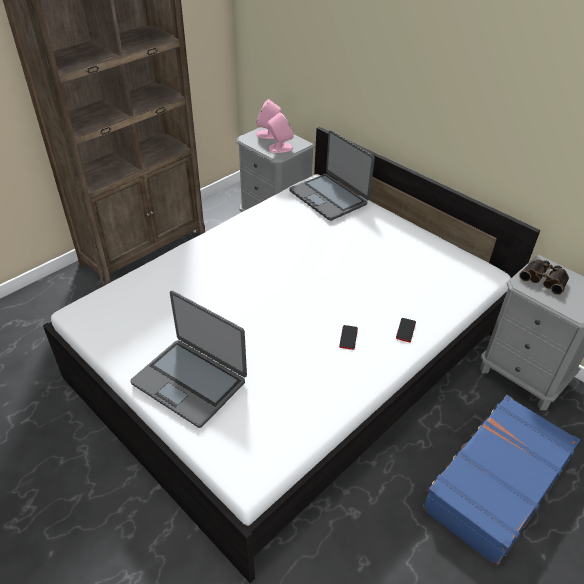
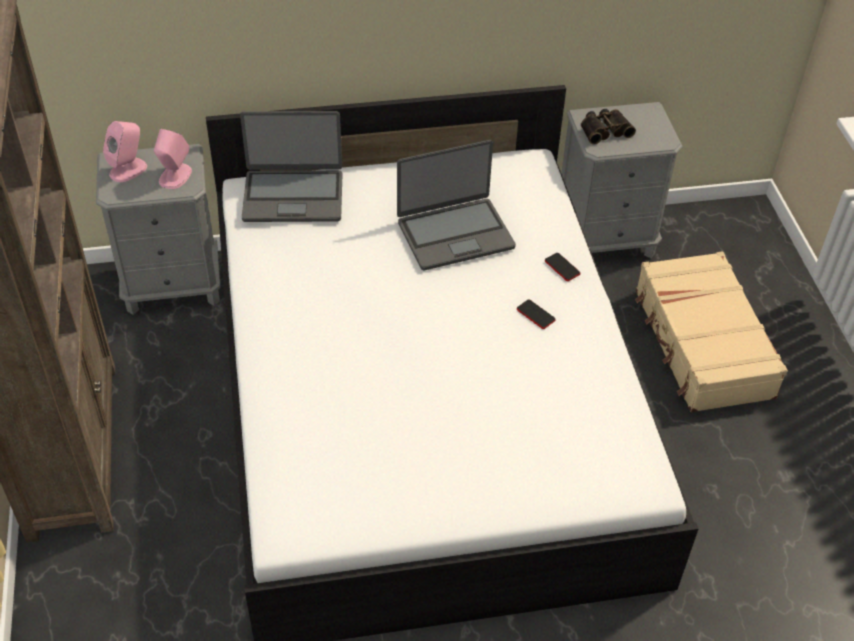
camera: 55 degrees left, 5 degrees up
laptop [130,291,247,428] -> laptop moved to [397,140,516,270]
blue suitcase [422,395,580,567] -> beige suitcase [635,251,788,412]

